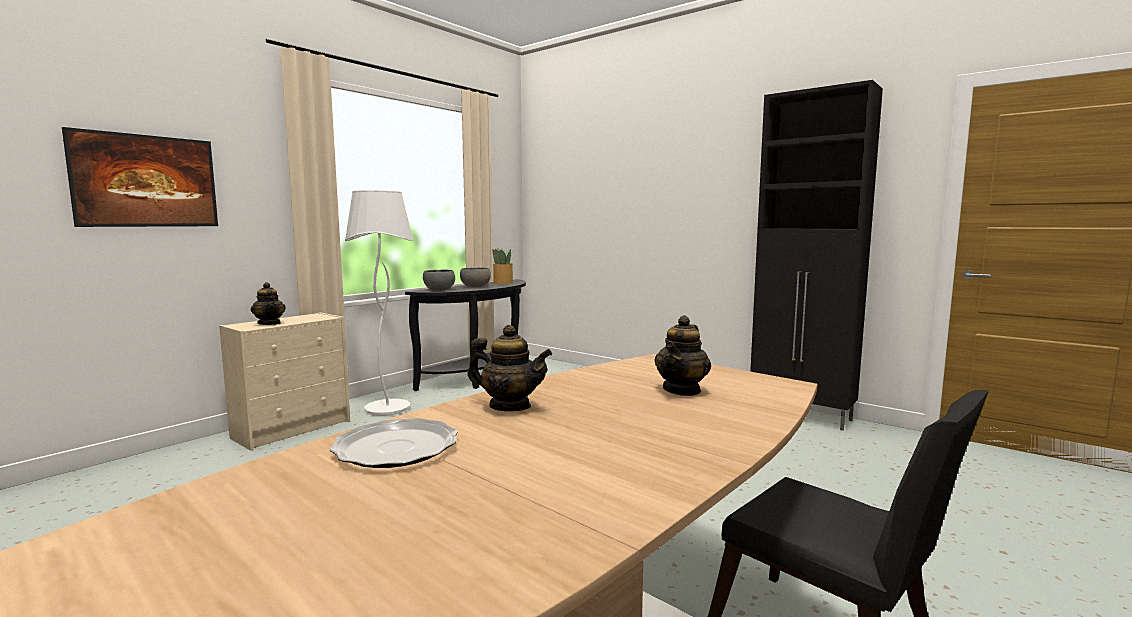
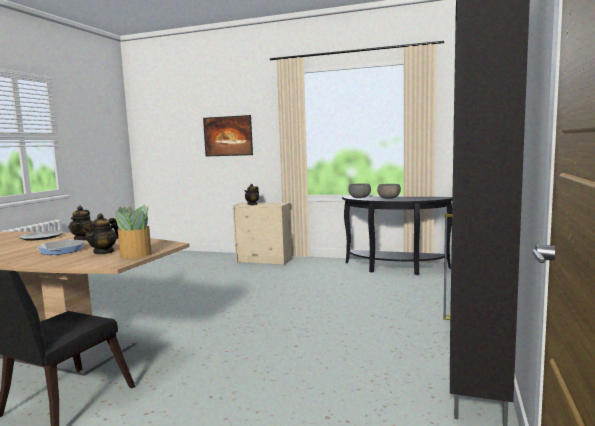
camera: 70 degrees right, 0 degrees up
white floor lamp [345,190,413,416] -> none
potted plant [492,248,513,284] -> potted plant moved to [114,205,151,259]
teapot [654,315,711,396] -> teapot turned 75 degrees counterclockwise [83,213,119,254]
none -> frying pan [37,239,85,255]

